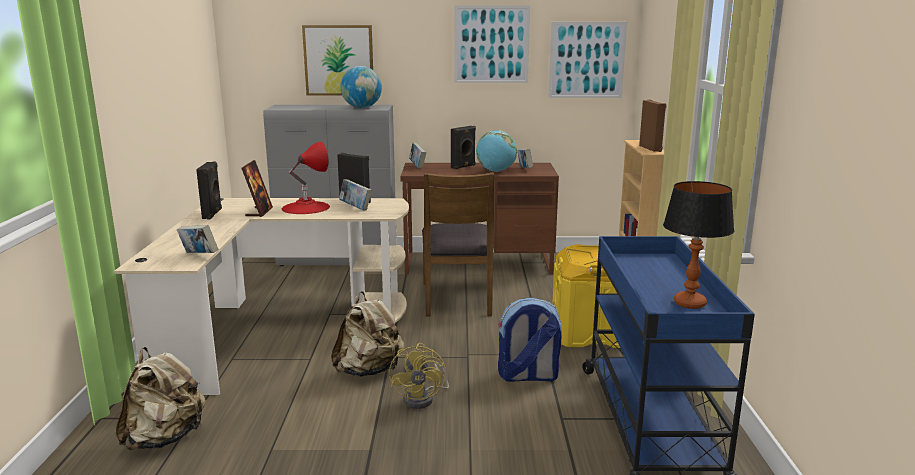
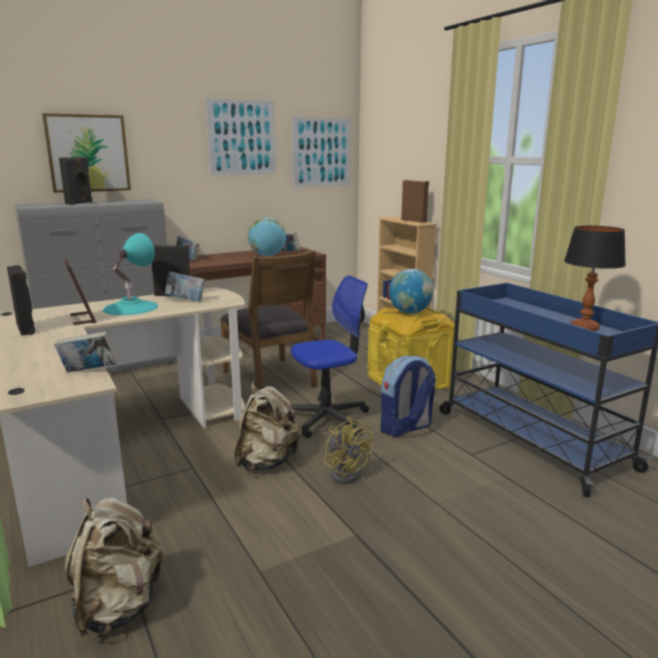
camera: 30 degrees left, 0 degrees up
red table lamp [282,142,330,214] -> turquoise table lamp [103,233,158,315]
globe [340,66,382,108] -> globe moved to [389,269,434,314]
black speaker [451,126,476,169] -> black speaker moved to [59,157,93,205]
none -> office chair [289,275,369,438]

